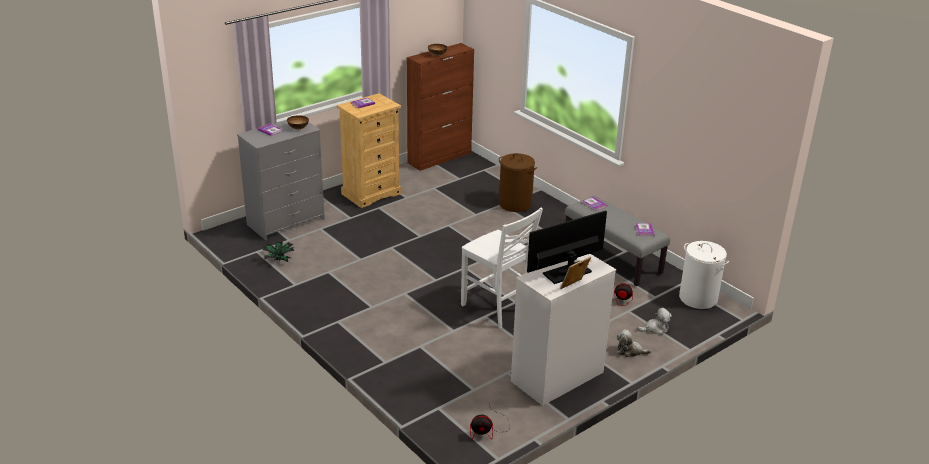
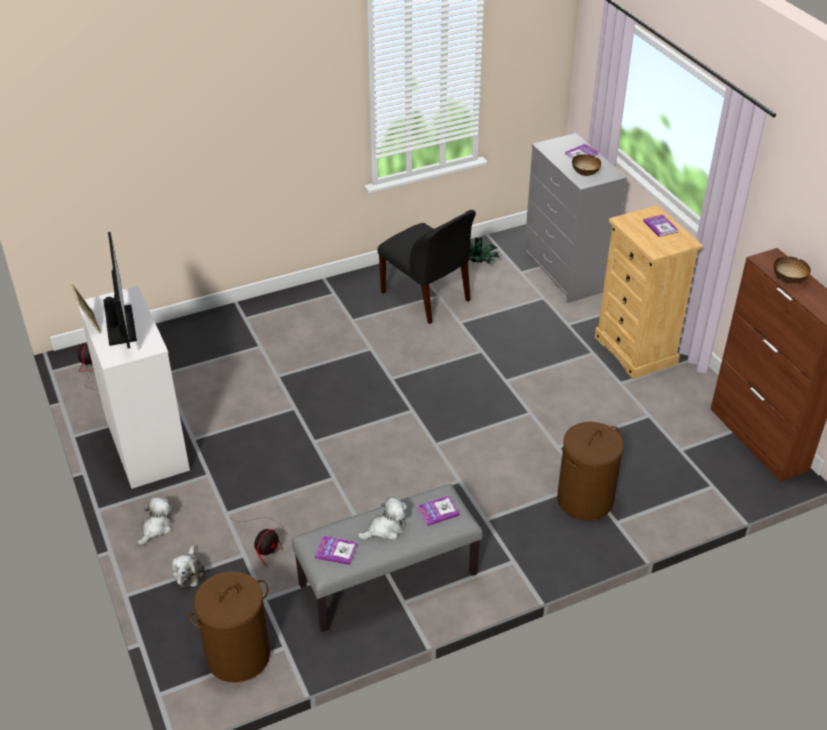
camera: 105 degrees right, 10 degrees up
white chair [461,207,543,329] -> none
white laundry basket [679,241,729,309] -> brown laundry basket [189,571,270,682]
none -> plush toy [358,496,407,540]
none -> black chair [377,210,476,324]

